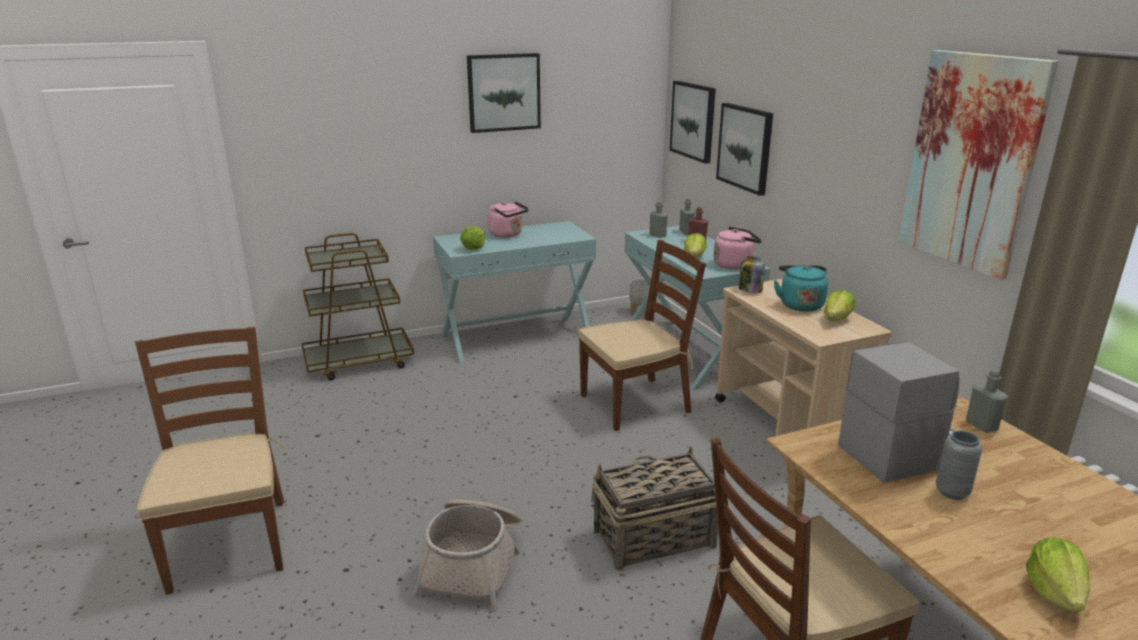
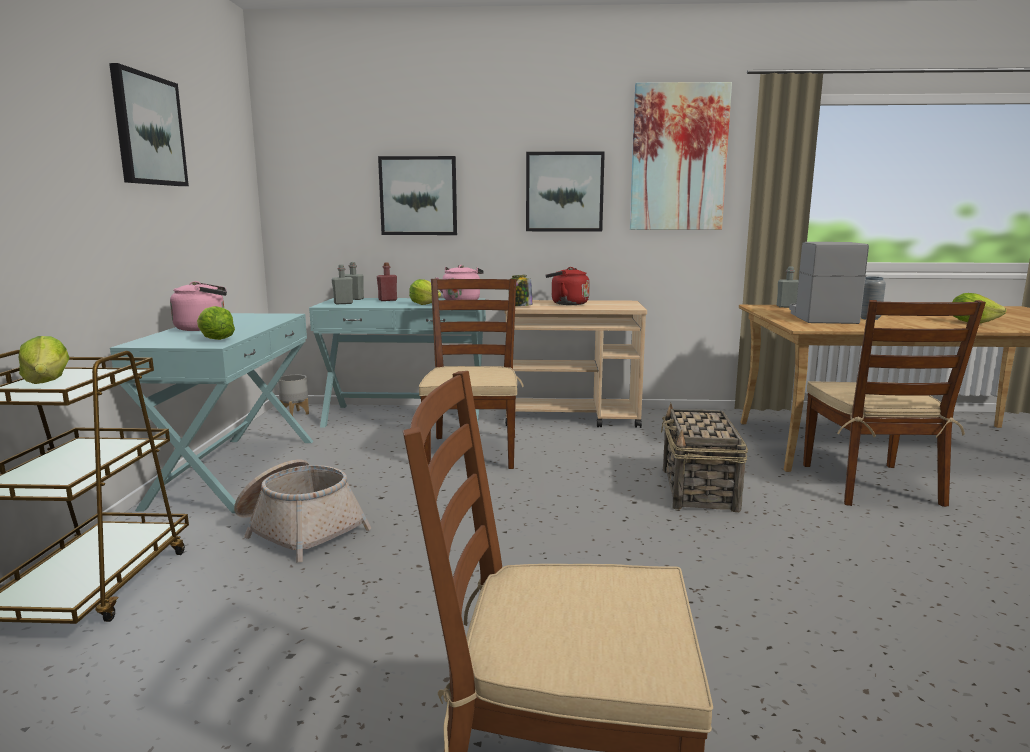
camera: 65 degrees left, 10 degrees down
basket [412,500,521,610] -> basket moved to [234,460,371,562]
picture [670,81,716,164] -> picture moved to [526,151,605,231]
turquoise kettle [774,265,828,312] -> red kettle [546,267,590,305]
lettuce [824,290,855,321] -> lettuce moved to [19,336,69,384]

